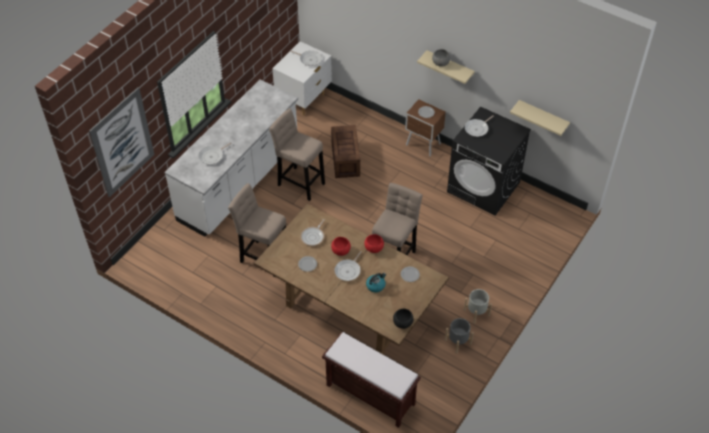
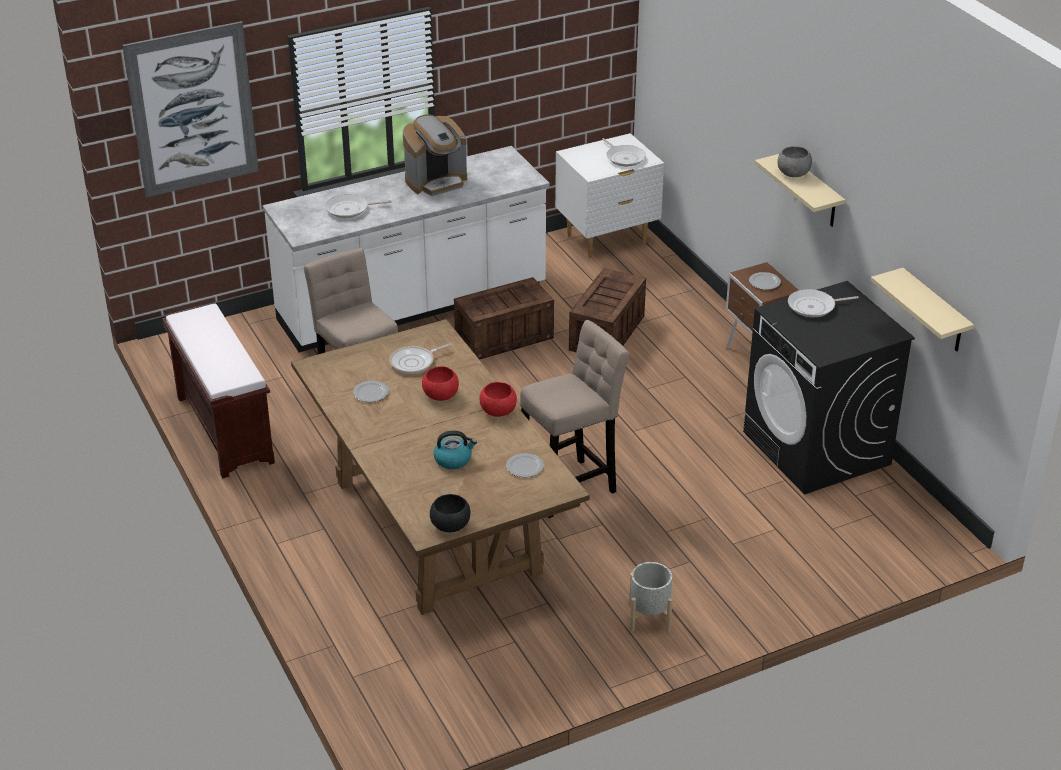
camera: 30 degrees right, 15 degrees down
beige stool [269,108,325,201] -> crate [454,277,554,360]
brown bench [322,332,421,428] -> brown bench moved to [162,304,275,478]
frying pan [334,251,362,281] -> none
grey planter [445,318,474,354] -> none
none -> coffee machine [403,115,467,196]

